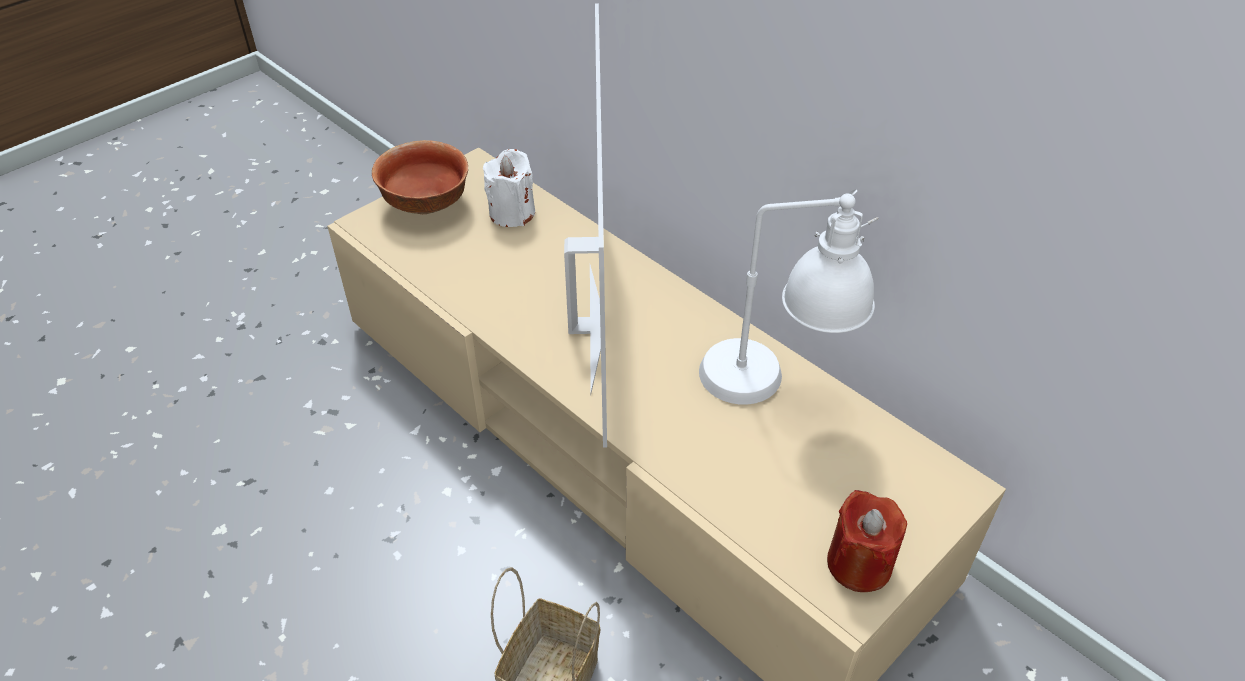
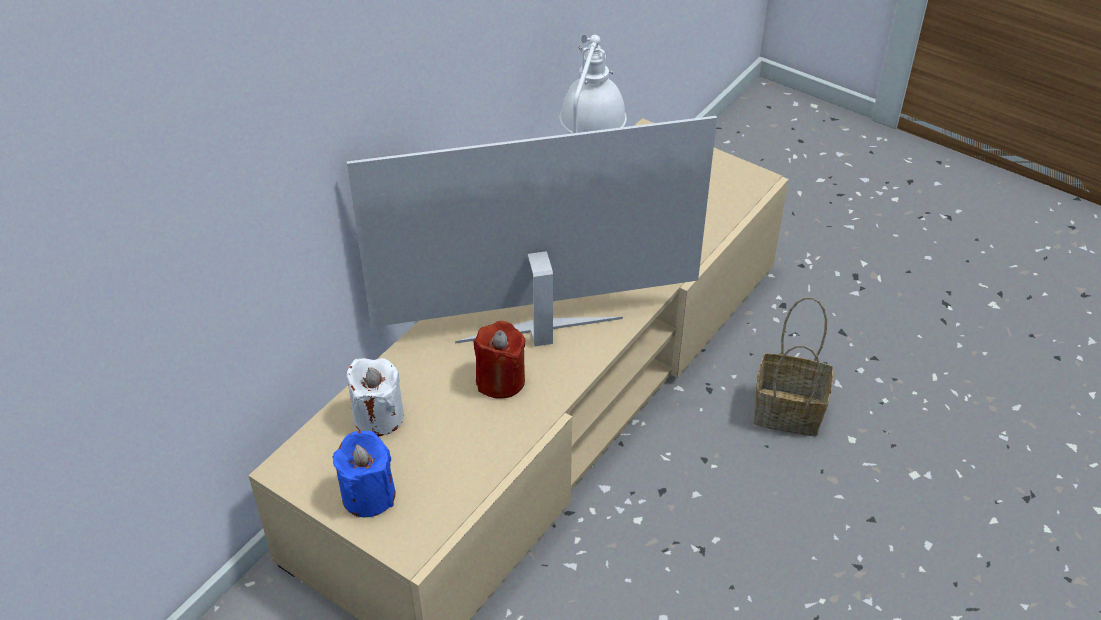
camera: 100 degrees left, 0 degrees up
bowl [372,140,468,214] -> blue candle [333,430,395,517]
red candle [827,490,907,592] -> red candle moved to [473,321,525,399]

